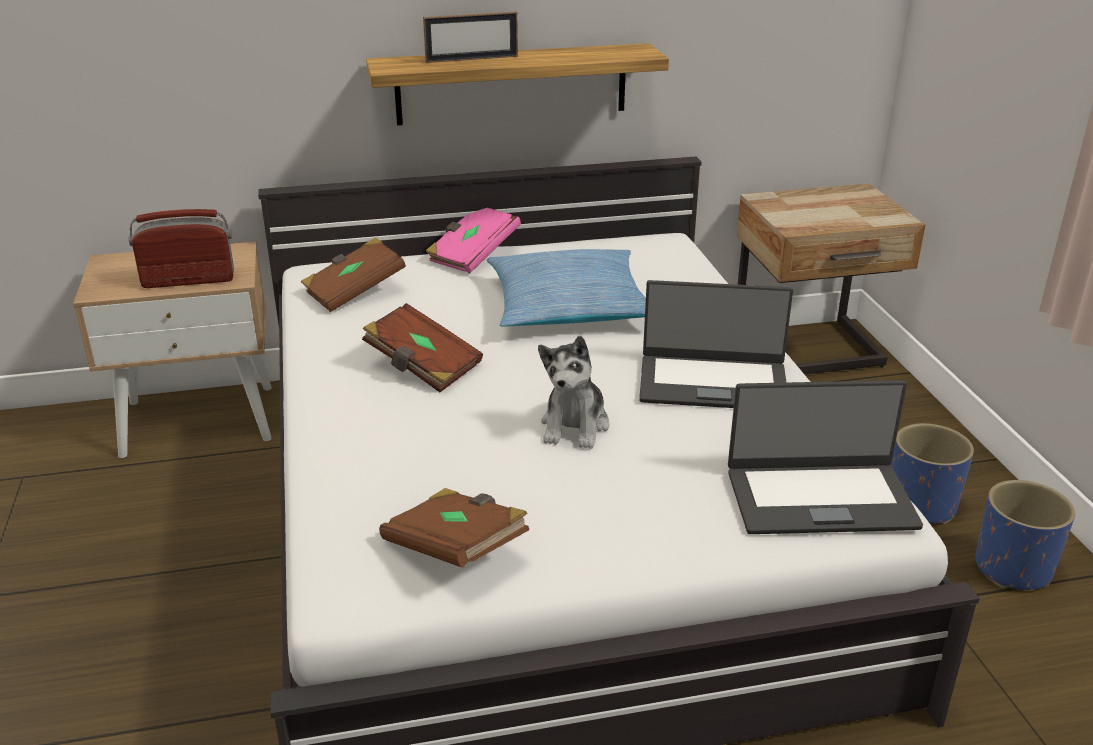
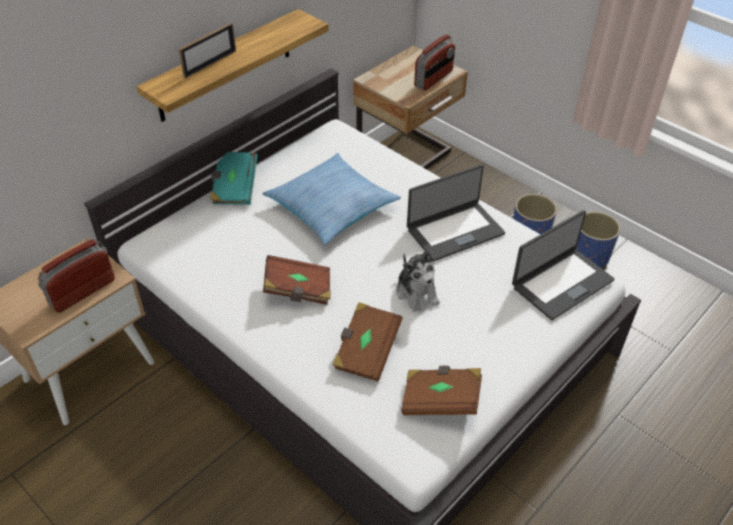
camera: 35 degrees left, 15 degrees up
brown book [301,237,406,312] -> brown book moved to [333,302,403,382]
pink book [425,207,521,273] -> turquoise book [210,152,258,205]
none -> radio [414,34,455,91]

